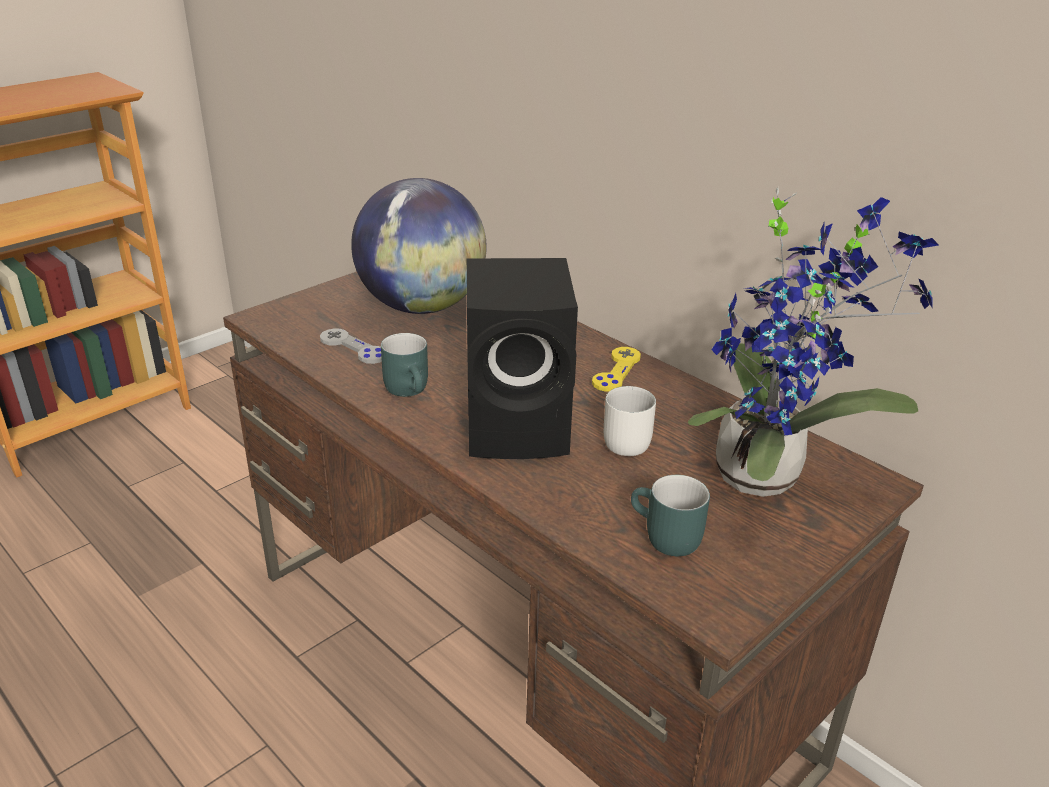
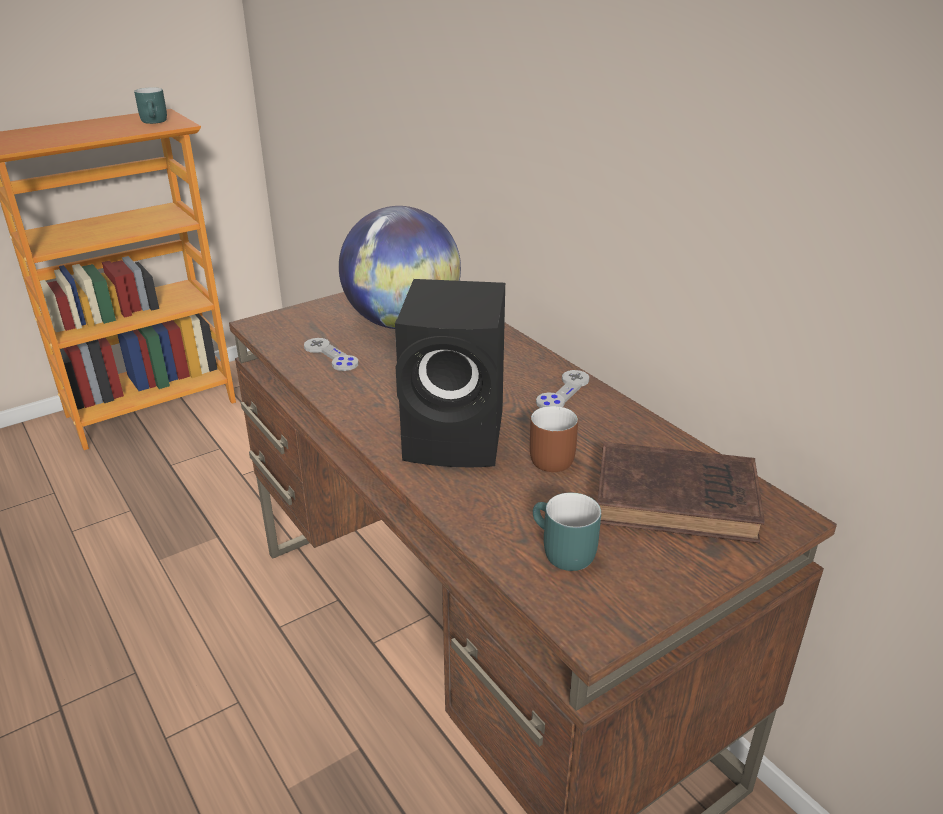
camera: 10 degrees right, 0 degrees up
turquoise mug [381,333,428,397] -> turquoise mug moved to [134,87,167,124]
yellow game controller [592,347,641,392] -> grey game controller [536,370,590,408]
white mug [604,386,656,456] -> brown mug [530,406,578,472]
potted plant [688,187,939,497] -> brown book [597,442,765,543]

